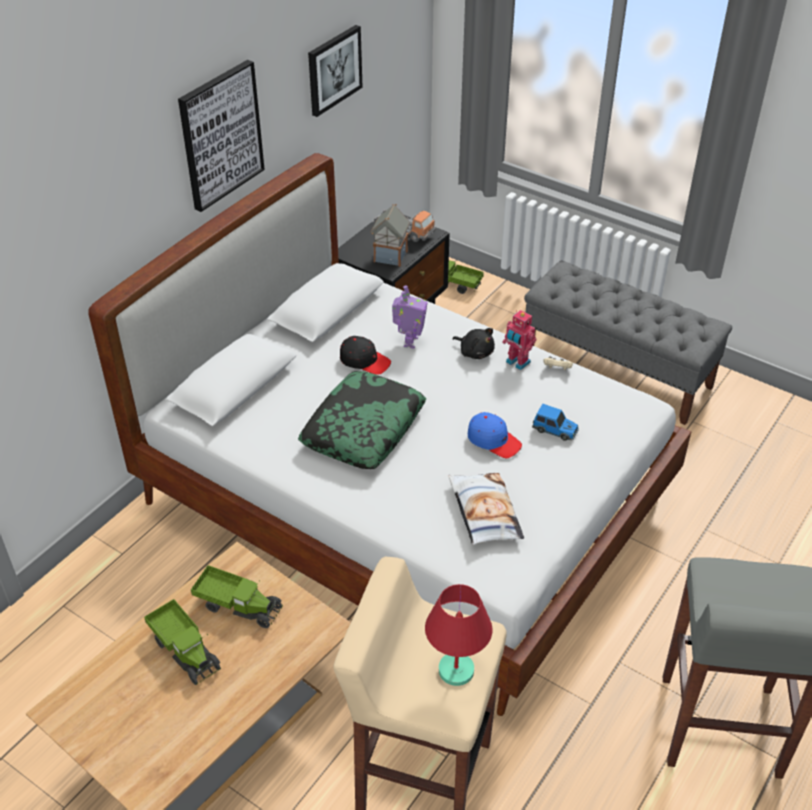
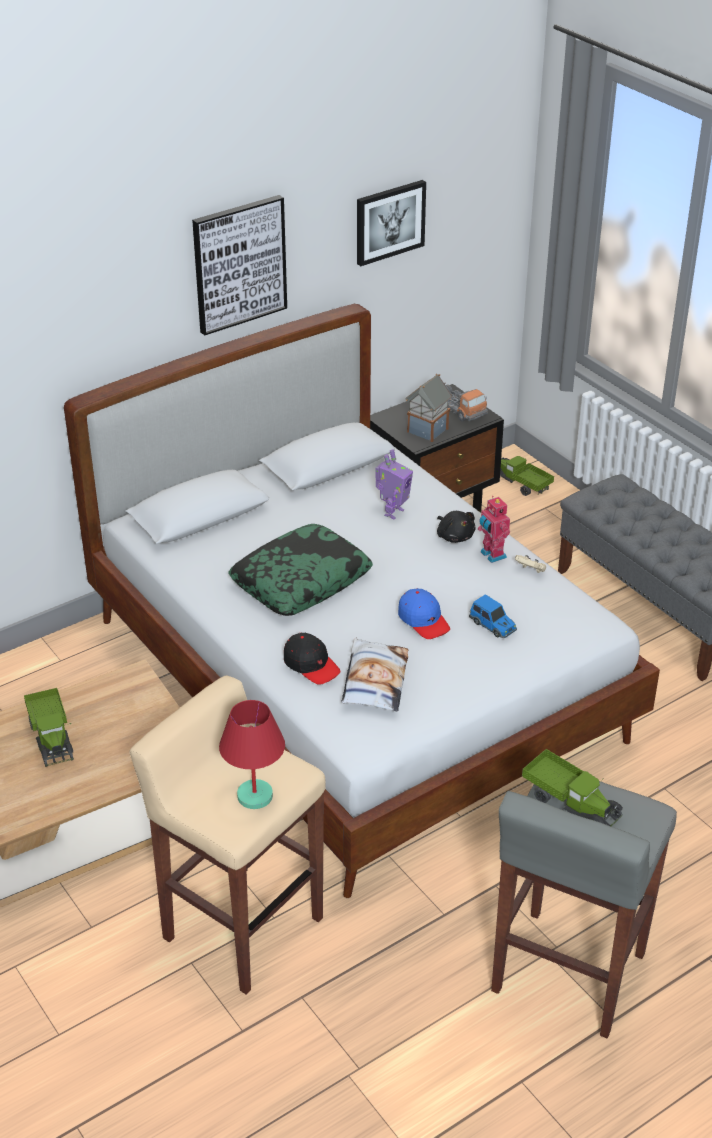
camera: 20 degrees right, 5 degrees down
toy truck [191,565,283,628] -> toy truck moved to [522,749,623,826]
black cap [340,336,391,375] -> black cap moved to [284,633,341,685]

